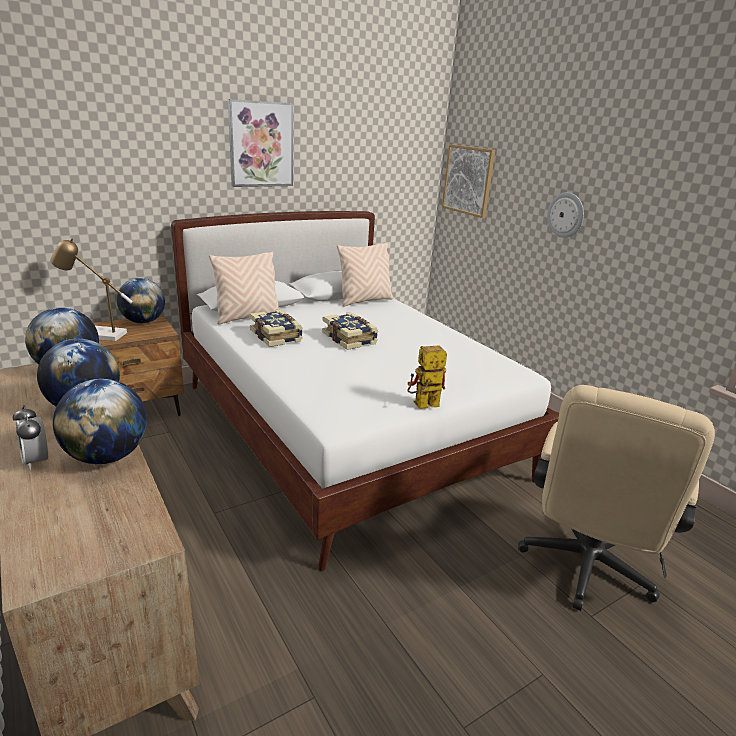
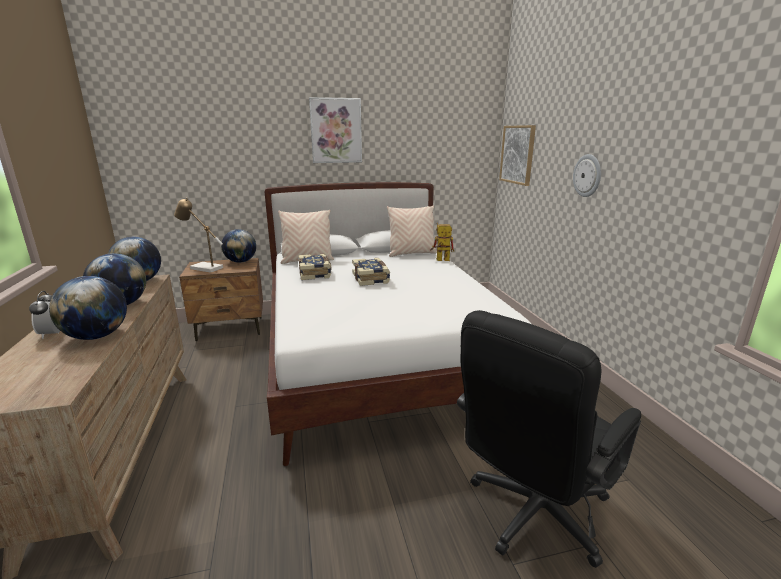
camera: 20 degrees right, 5 degrees down
toy robot [408,346,447,409] -> toy robot moved to [430,223,454,261]
beige office chair [518,385,715,611] -> black office chair [457,310,641,568]

